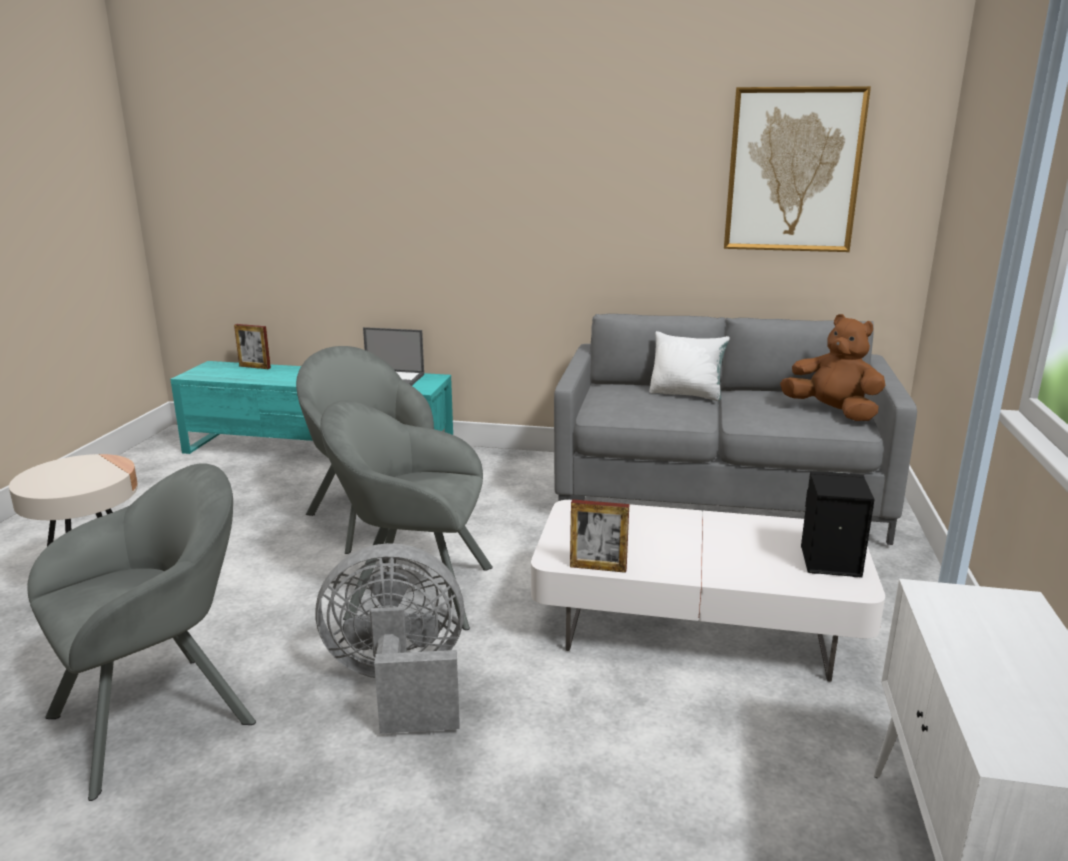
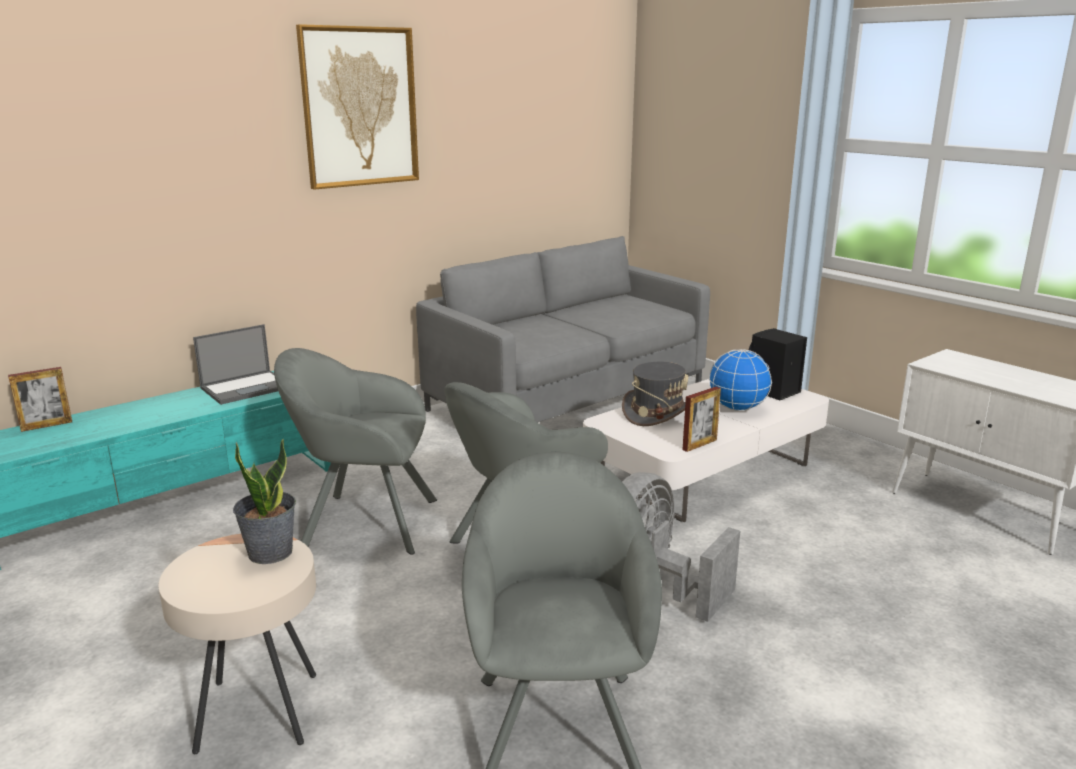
camera: 50 degrees left, 0 degrees up
white pillow [649,331,730,401] -> none
picture [724,86,871,252] -> picture moved to [296,24,419,190]
brown plush toy [780,314,885,421] -> none
none -> potted plant [233,439,296,564]
none -> grey hat [622,362,689,426]
none -> globe [709,349,772,411]

